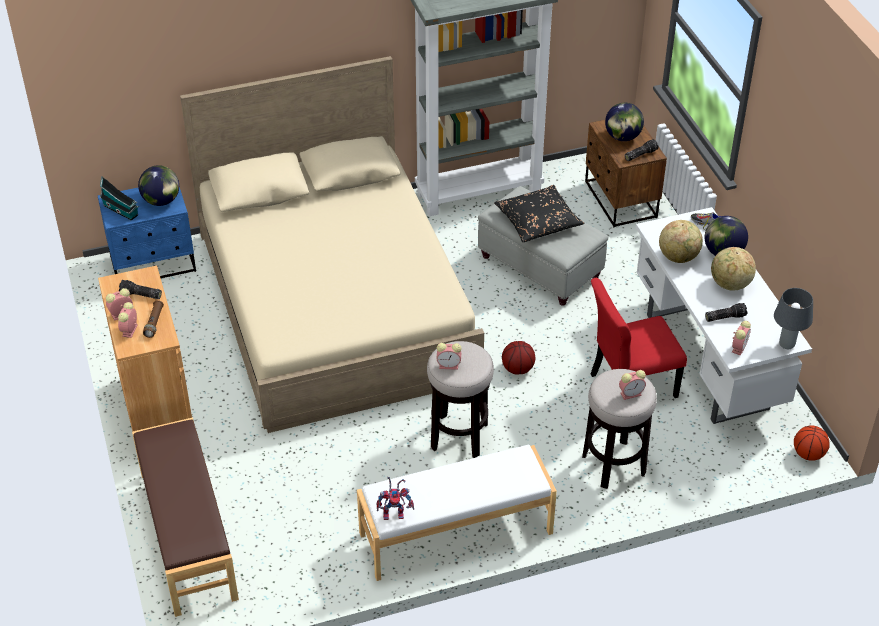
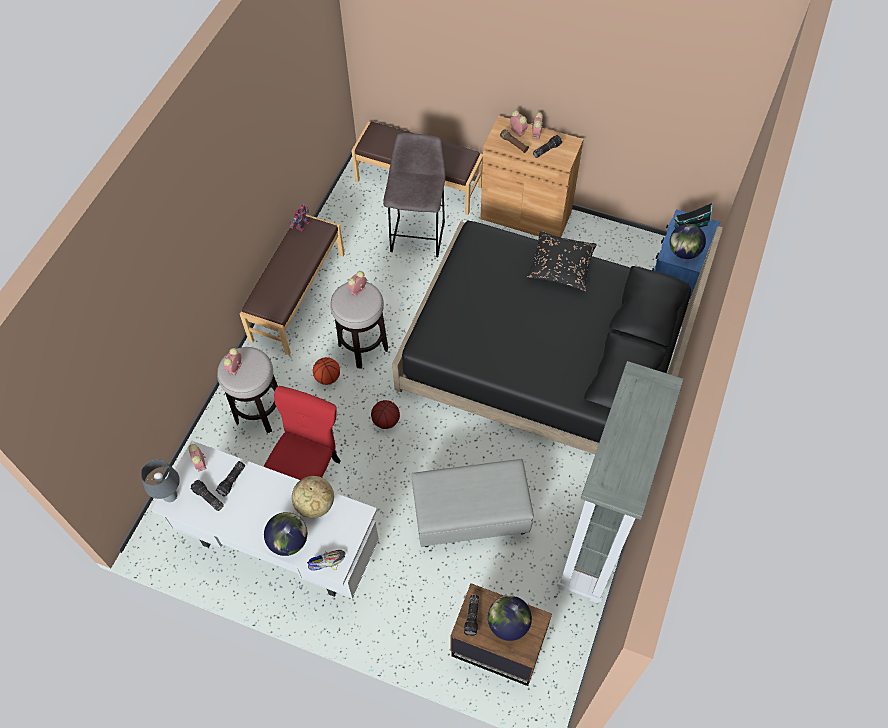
camera: 130 degrees right, 15 degrees up
beige bed [180,56,484,433] -> black bed [392,221,723,454]
white bench [357,445,557,581] -> brown bench [240,214,345,355]
black pillow [494,185,585,242] -> black pillow moved to [527,231,597,291]
globe [711,247,756,291] -> none
basketball [794,426,830,461] -> basketball moved to [313,357,340,385]
none -> flashlight [190,480,224,511]
none -> grey stool [383,133,446,257]

